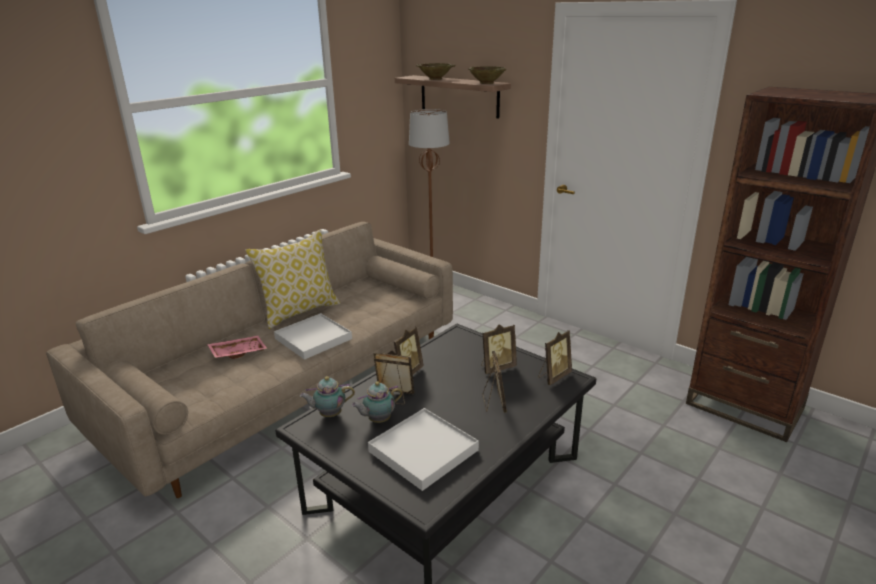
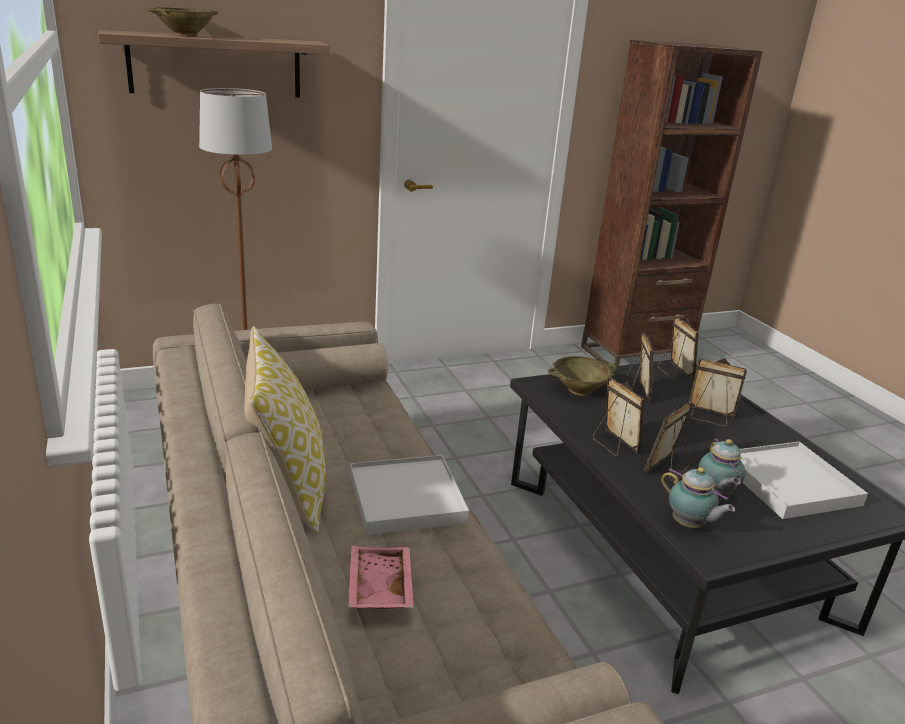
camera: 65 degrees left, 0 degrees up
teapot [300,376,355,417] -> teapot turned 60 degrees counterclockwise [661,467,735,528]
beige bowl [468,66,506,84] -> beige bowl moved to [548,356,617,396]

